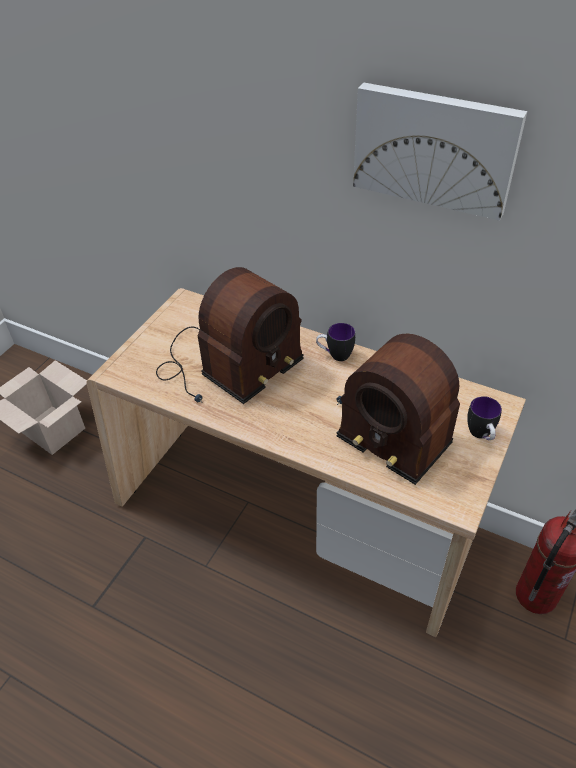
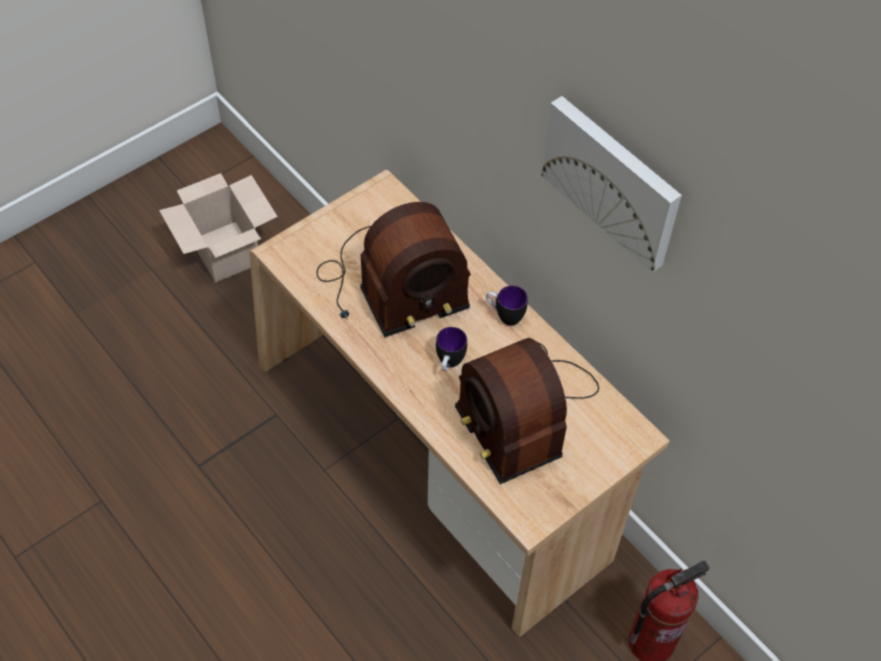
camera: 20 degrees right, 10 degrees up
mug [467,396,502,440] -> mug moved to [436,327,467,371]

